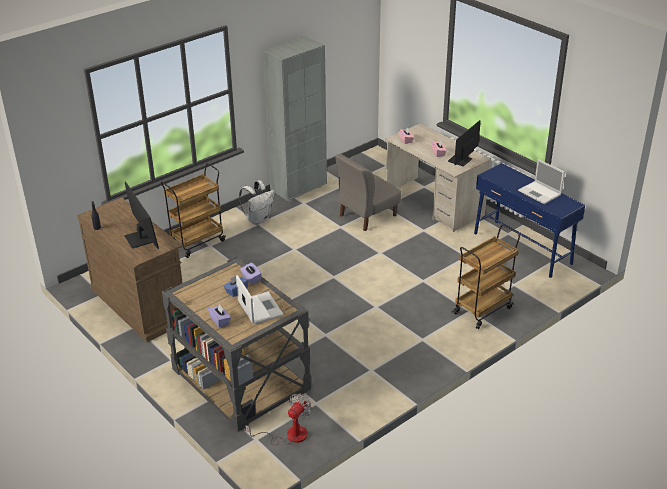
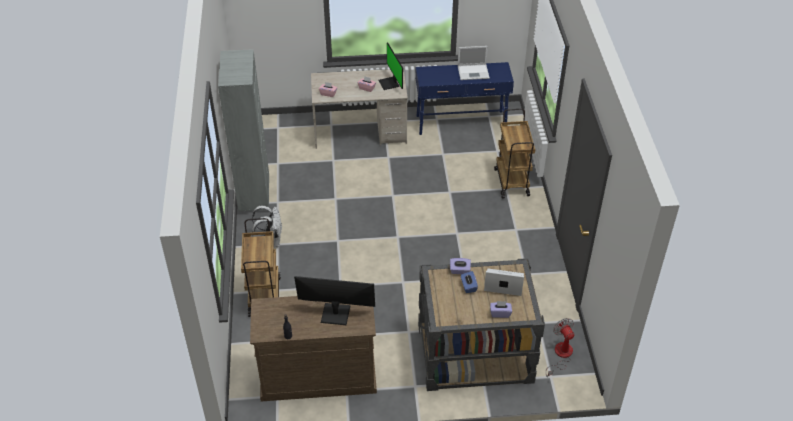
camera: 55 degrees left, 10 degrees up
grey chair [335,154,401,231] -> none

